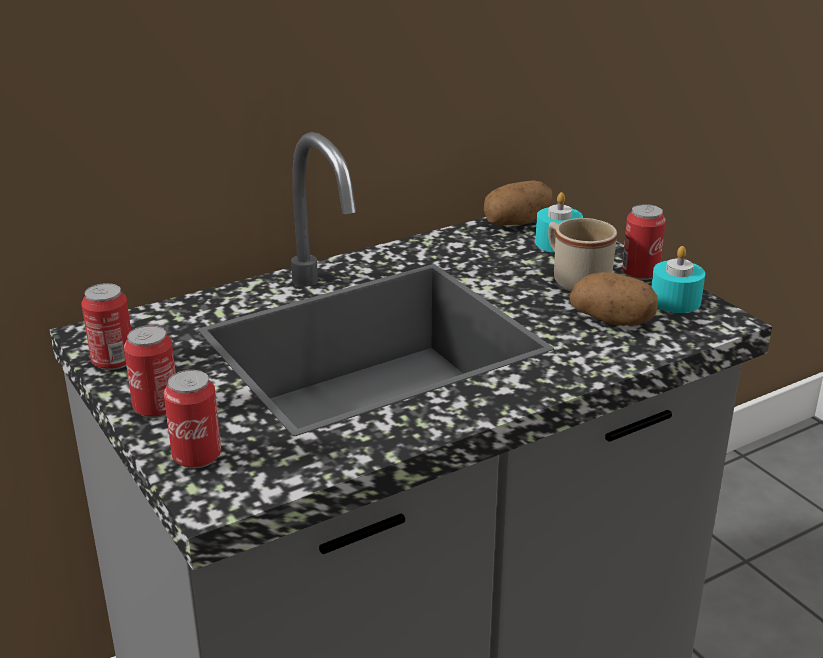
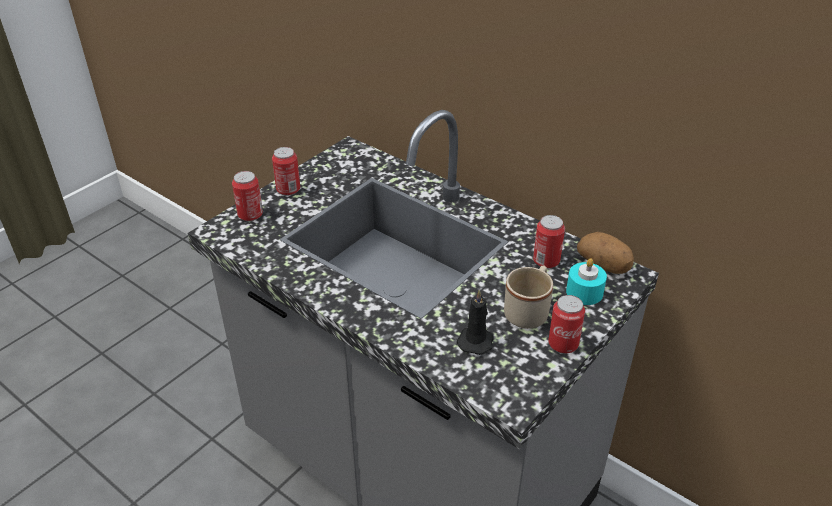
camera: 70 degrees right, 10 degrees up
can [81,283,131,370] -> can moved to [533,215,565,268]
potato [569,272,658,325] -> black candle [457,289,494,355]
turquoise candle [651,246,705,313] -> none

